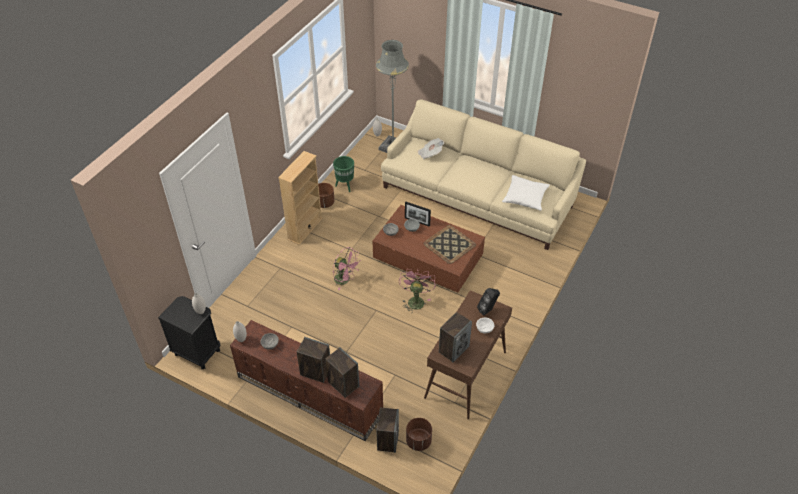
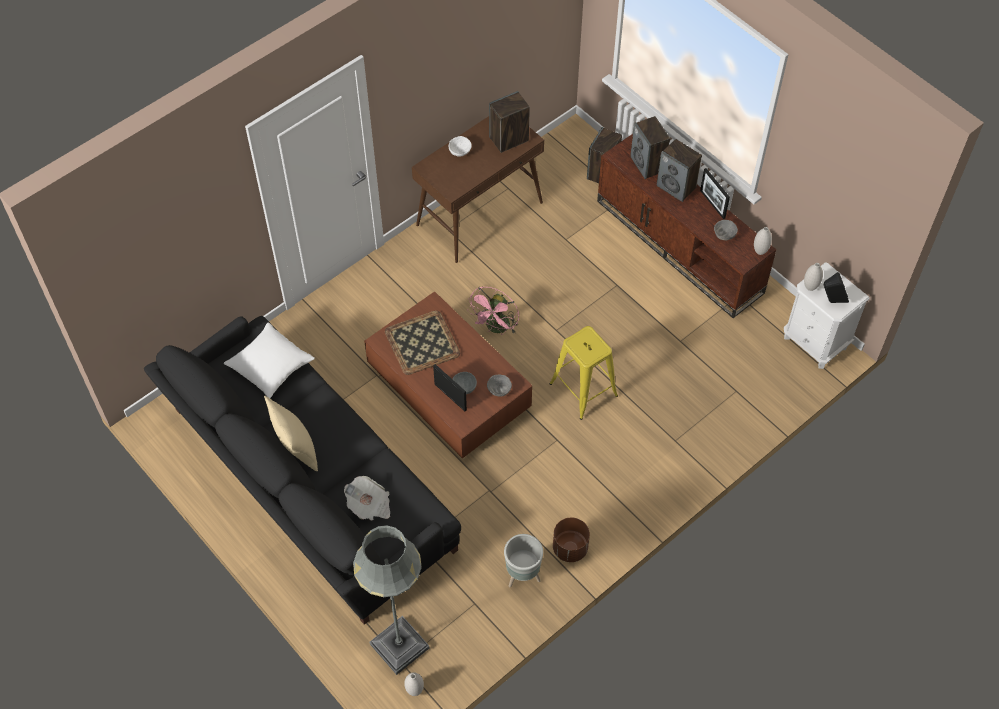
camera: 160 degrees left, 10 degrees up
black nightstand [158,296,221,369] -> white nightstand [784,262,870,369]
beige bookcase [278,151,323,245] -> none
green planter [333,156,354,192] -> grey planter [504,534,543,587]
pink fan [333,247,361,290] -> yellow stool [550,326,618,420]
beige sofa [381,99,586,250] -> black sofa [144,316,461,625]
brown planter [406,418,432,451] -> none
black speaker [477,288,500,316] -> black speaker moved to [824,272,849,303]
none -> beige pillow [264,396,318,471]
none -> picture frame [700,168,730,219]

